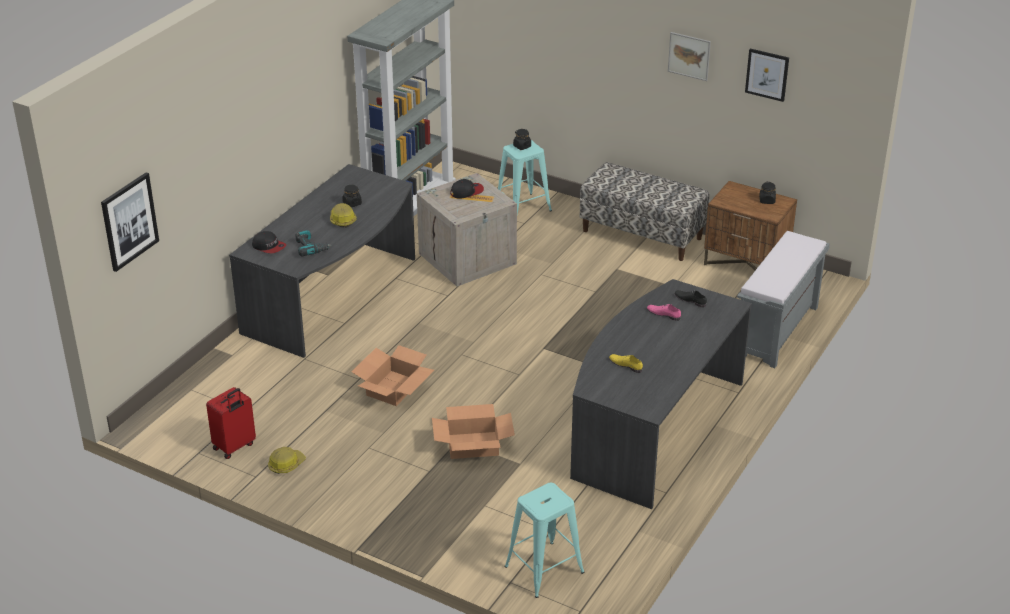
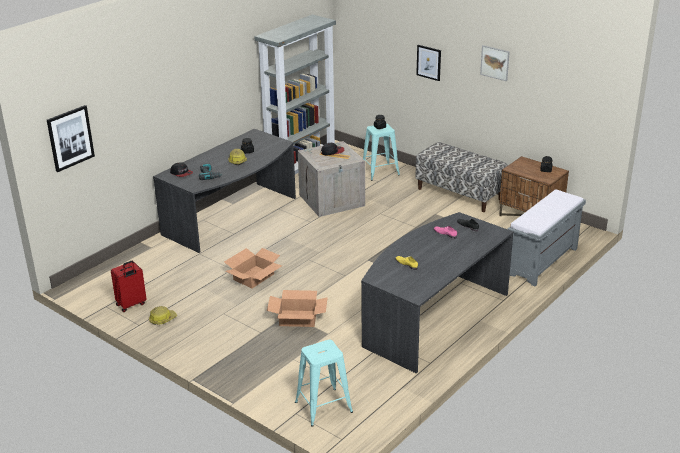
camera: 10 degrees right, 5 degrees down
picture [745,48,789,102] -> picture moved to [416,45,441,81]

